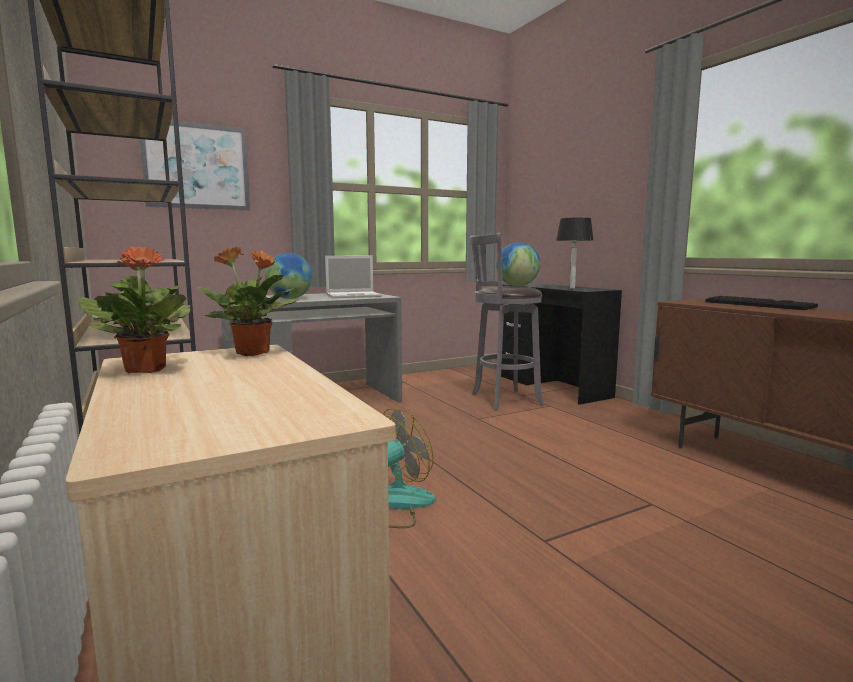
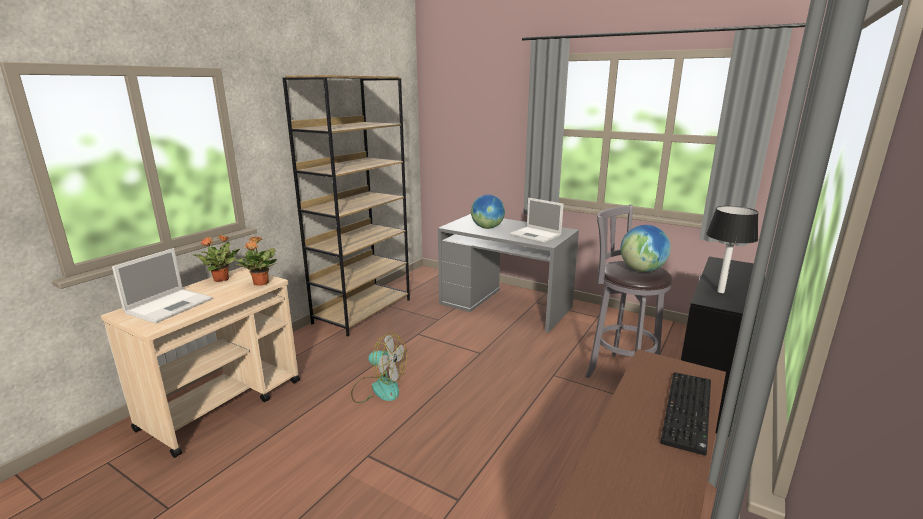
camera: 60 degrees right, 10 degrees up
picture [140,120,250,211] -> none
none -> laptop [112,248,212,323]

